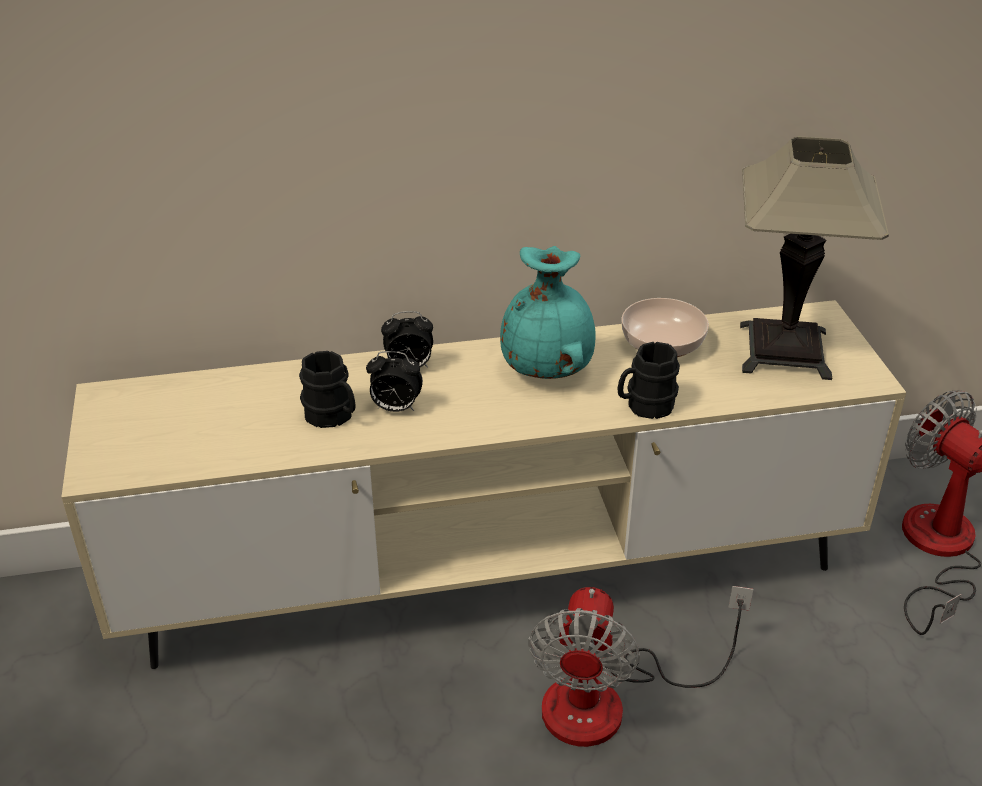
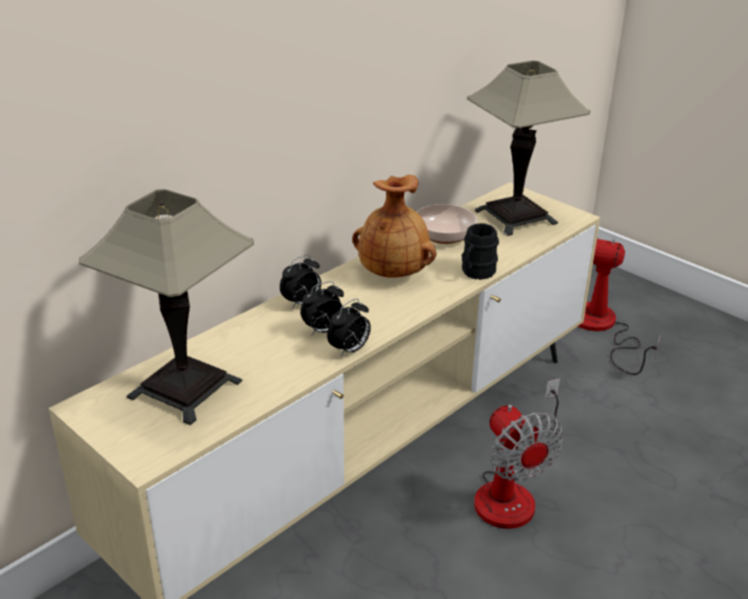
camera: 35 degrees left, 5 degrees down
black mug [299,351,356,428] -> none
turquoise vase [500,246,596,379] -> brown vase [352,175,437,278]
none -> table lamp [79,189,254,425]
none -> alarm clock [327,299,371,356]

